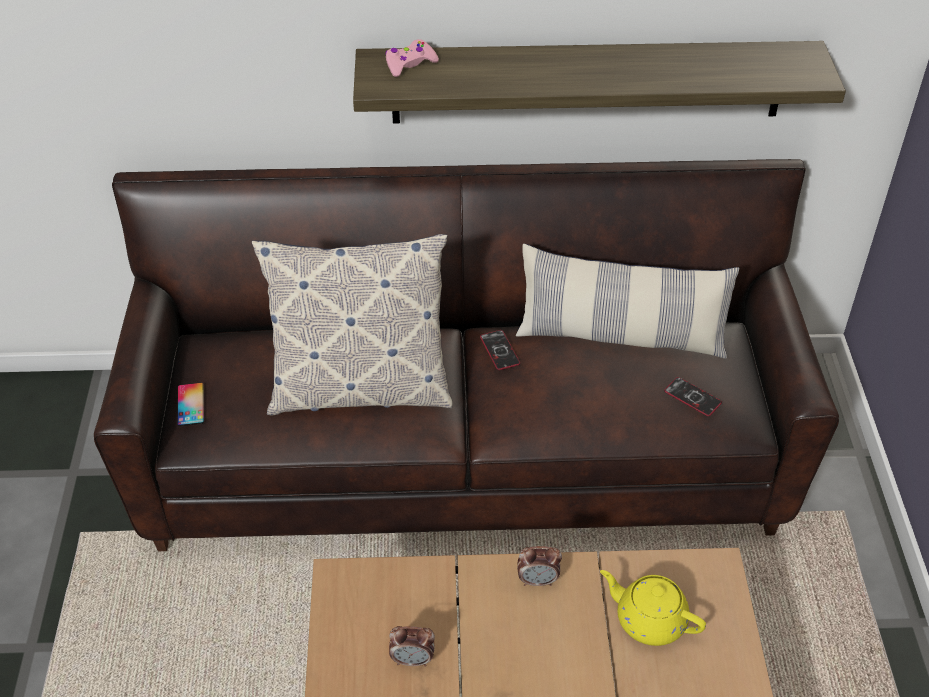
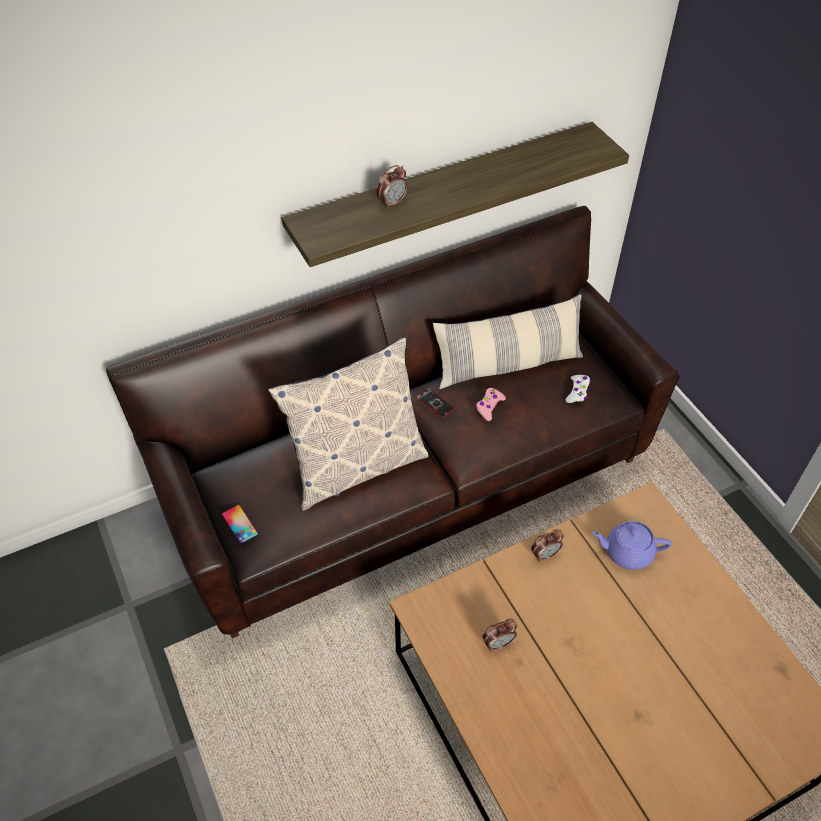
camera: 25 degrees left, 5 degrees up
pink game controller [385,39,439,77] -> pink game controller moved to [475,388,506,421]
yellow teapot [600,570,706,646] -> purple teapot [592,521,672,570]
phone [664,377,722,416] -> white game controller [566,375,591,403]
none -> alarm clock [376,165,407,209]

